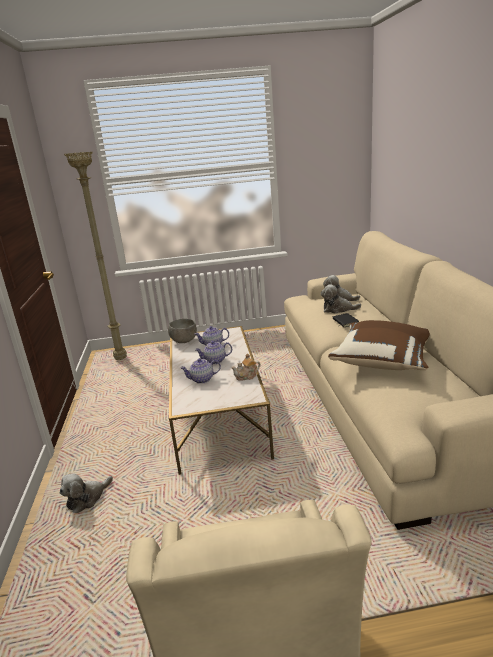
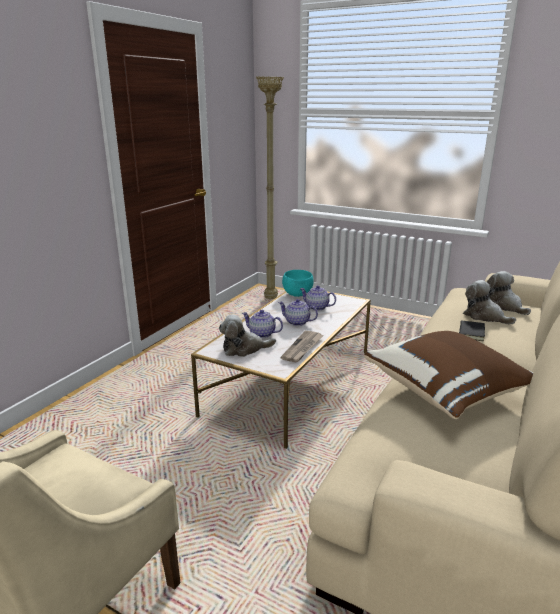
camera: 35 degrees right, 0 degrees up
plush toy [60,474,113,513] -> plush toy moved to [219,315,276,357]
grey bowl [168,319,197,343] -> turquoise bowl [282,270,314,297]
teapot [231,354,261,381] -> newspaper [280,331,324,363]

